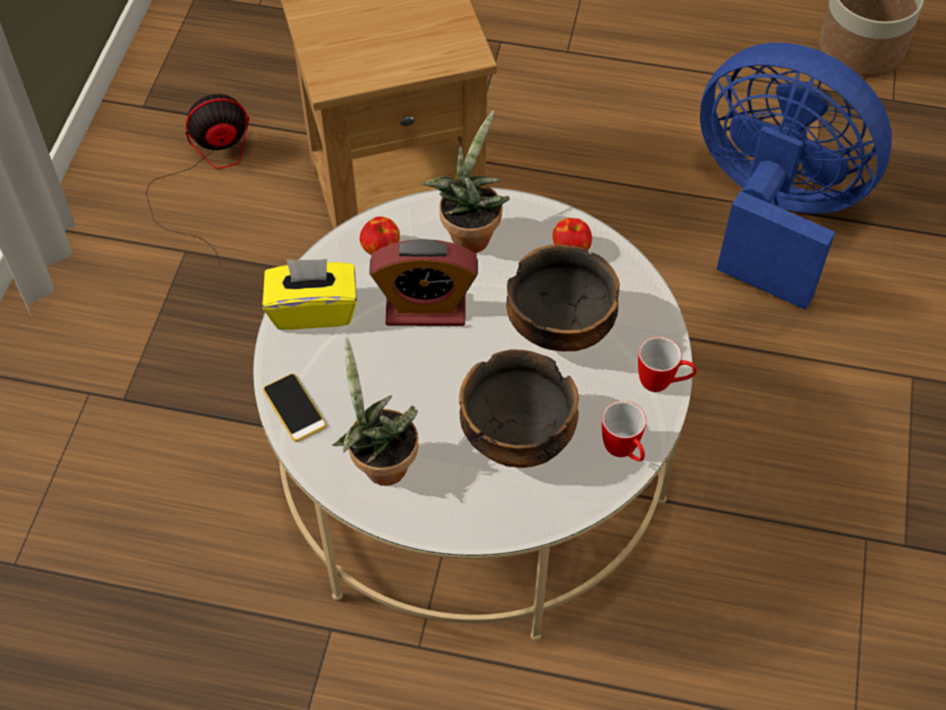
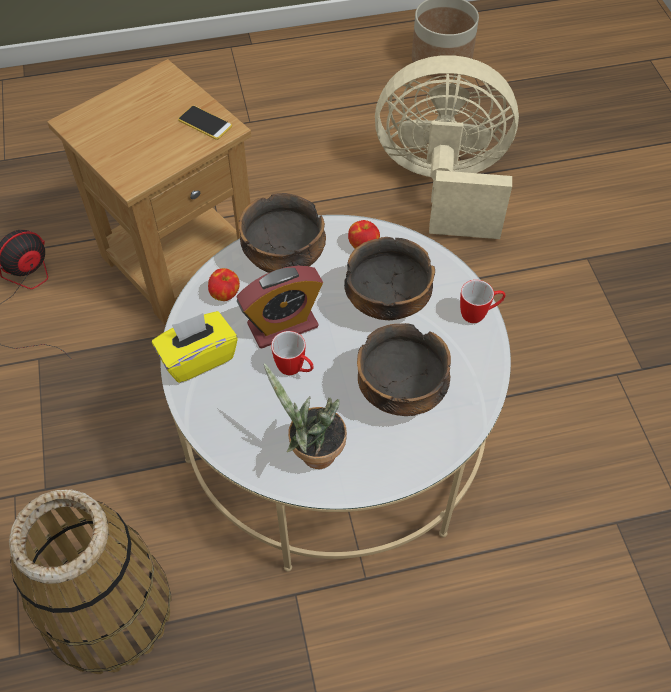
camera: 25 degrees left, 0 degrees up
phone [263,374,326,442] -> phone moved to [178,106,232,140]
potted plant [421,110,510,253] -> bowl [239,193,326,273]
mug [602,401,646,462] -> mug moved to [271,331,314,375]
blue fan [700,43,892,310] -> beige fan [375,55,519,239]
none -> basket [9,490,171,674]

